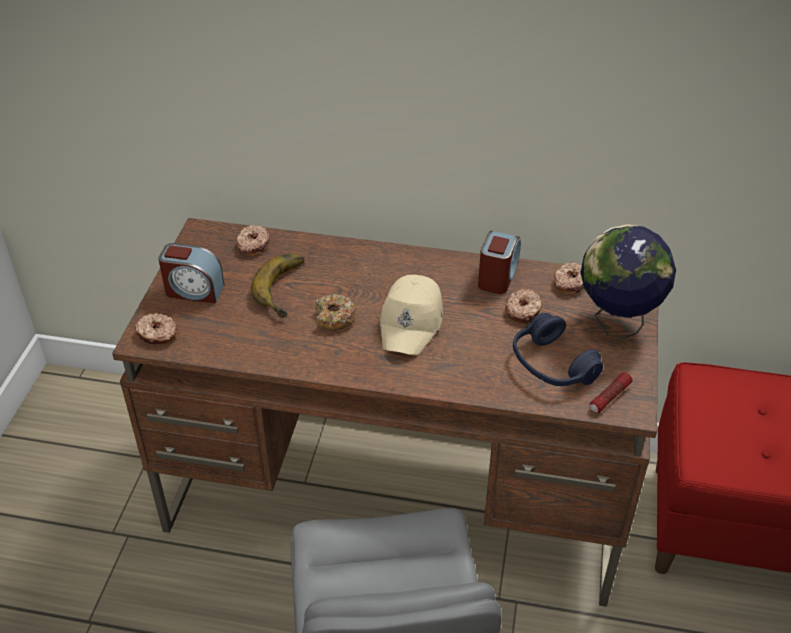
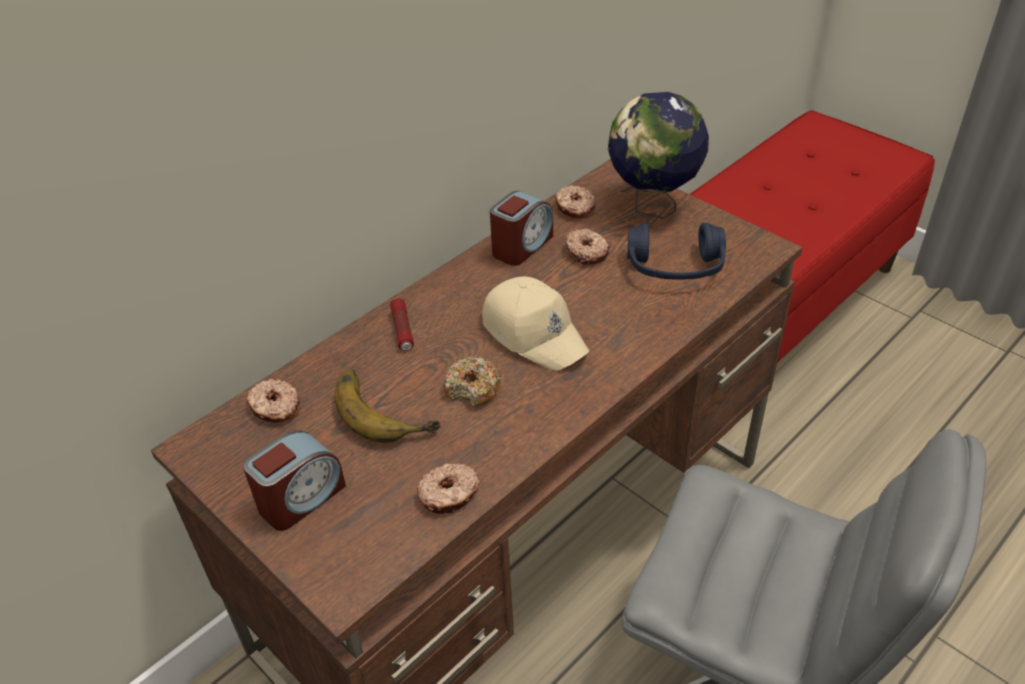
camera: 55 degrees left, 0 degrees up
donut [134,313,177,344] -> donut moved to [417,463,480,514]
alarm clock [478,231,521,294] -> alarm clock turned 75 degrees clockwise [490,191,553,266]
flashlight [590,372,632,413] -> flashlight moved to [390,298,414,351]

